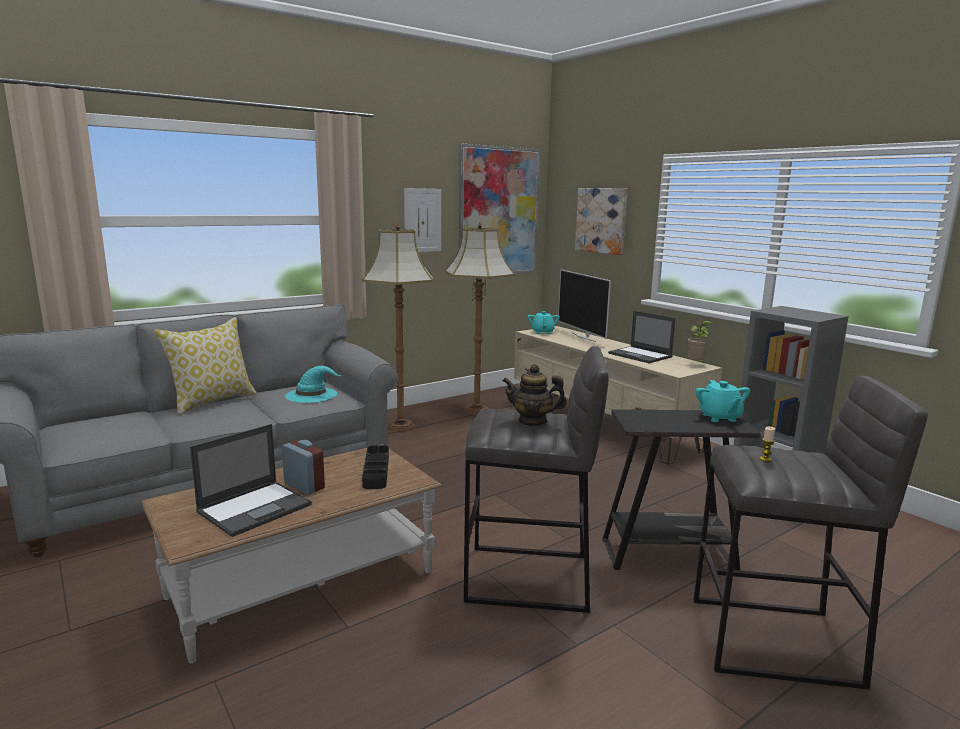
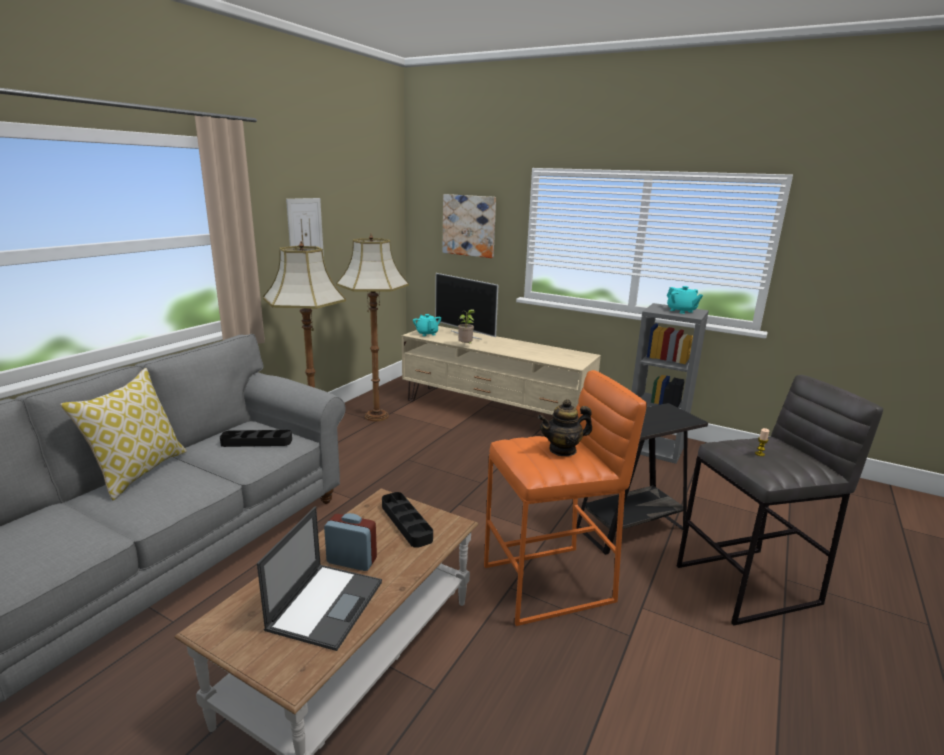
camera: 25 degrees left, 5 degrees up
turquoise hat [285,366,340,403] -> black tray [220,430,292,447]
picture [459,144,540,273] -> none
grey stool [464,346,609,613] -> orange stool [484,370,647,626]
laptop [608,311,676,363] -> none
potted plant [687,321,712,362] -> potted plant moved to [458,309,476,344]
turquoise teapot [695,380,750,422] -> turquoise teapot moved to [667,286,703,314]

